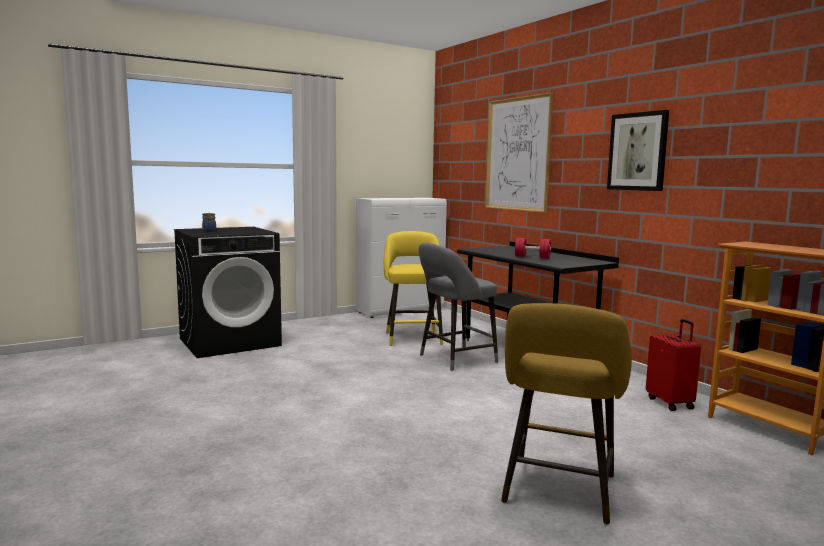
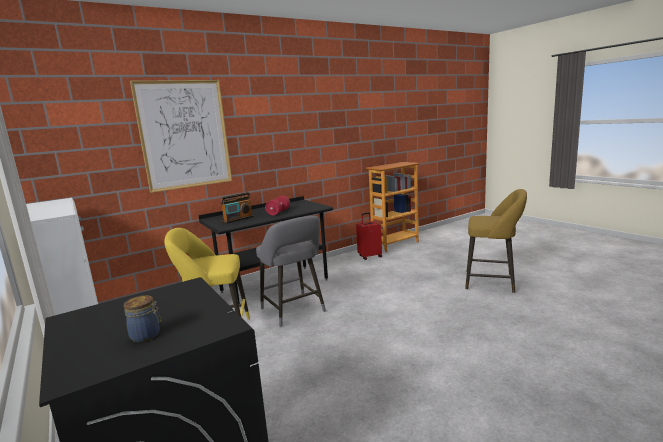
camera: 90 degrees left, 5 degrees up
picture [607,110,669,191] -> none
none -> radio [221,192,254,224]

